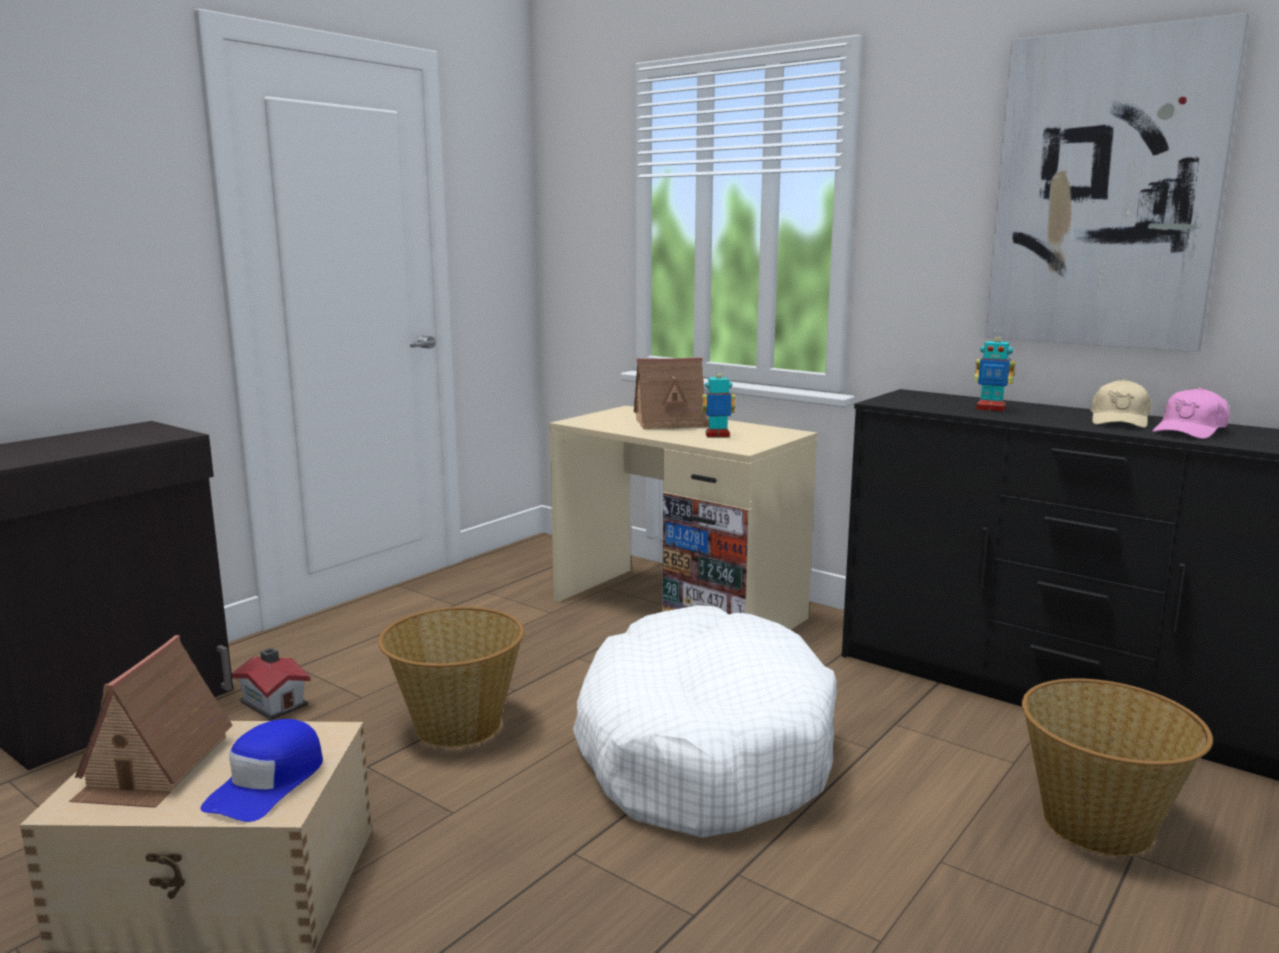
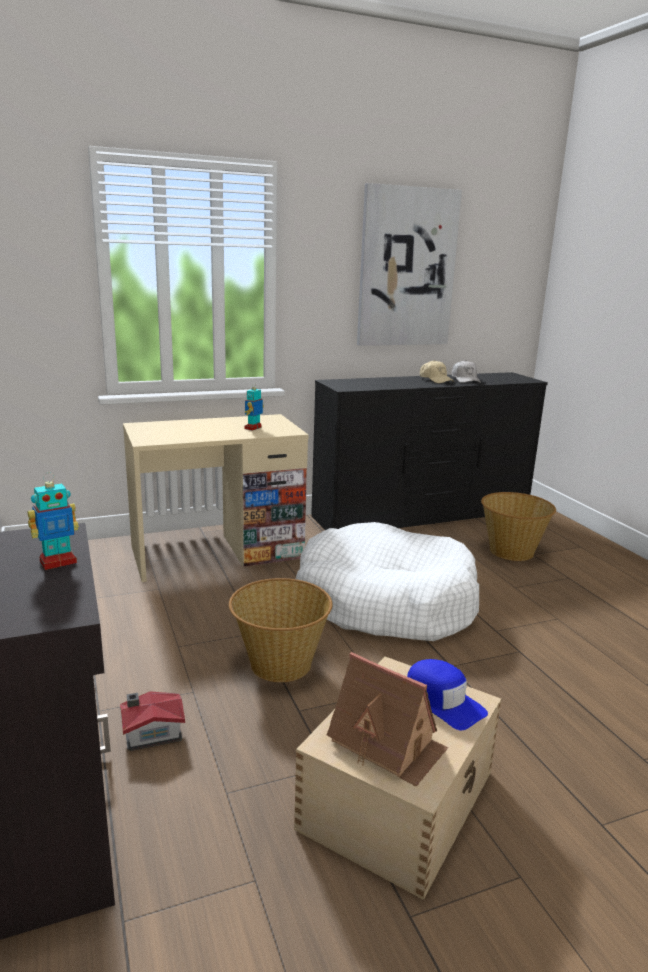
camera: 60 degrees left, 5 degrees up
toy house [634,357,709,430] -> none
toy robot [974,329,1016,412] -> toy robot moved to [28,472,79,570]
pink cap [1152,388,1230,439] -> white cap [452,360,481,383]

